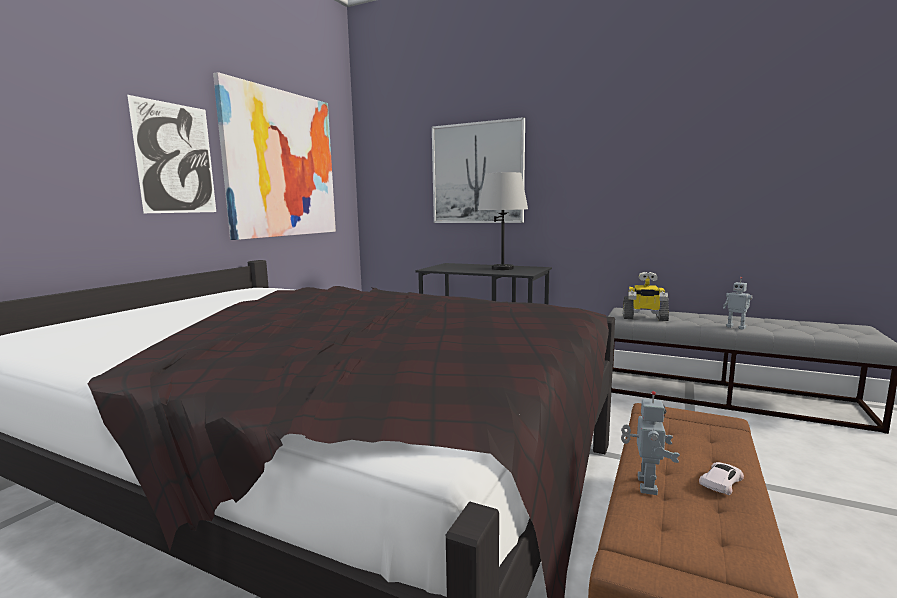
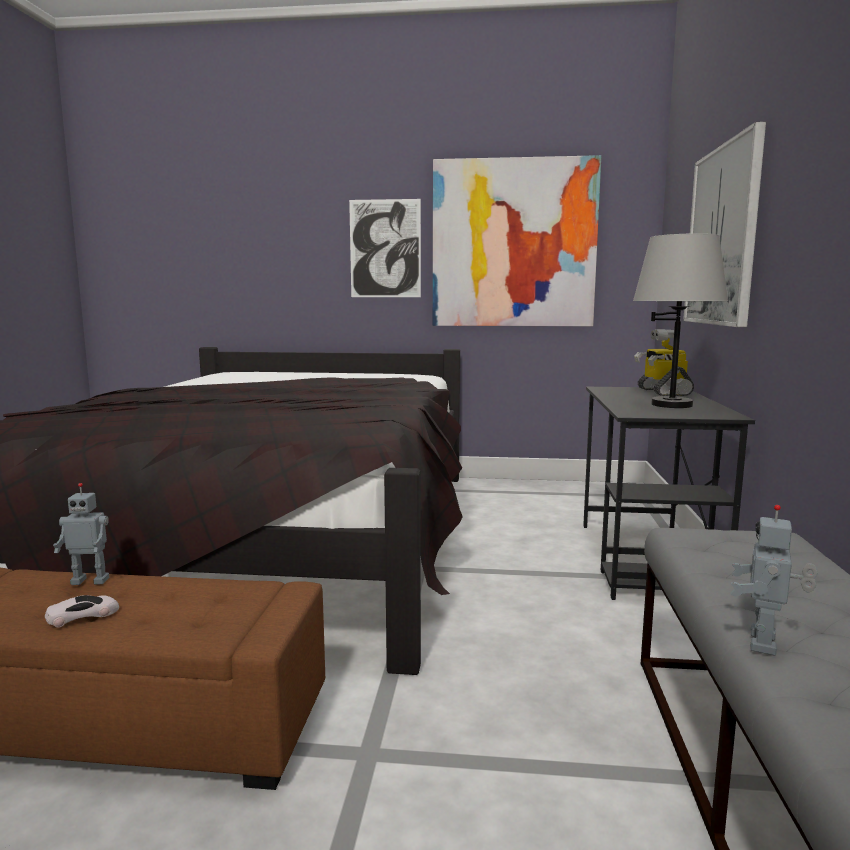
camera: 70 degrees right, 0 degrees up
toy robot [623,272,669,321] -> toy robot moved to [634,329,694,396]
white toy car [699,462,744,495] -> white toy car turned 60 degrees counterclockwise [45,595,119,628]

